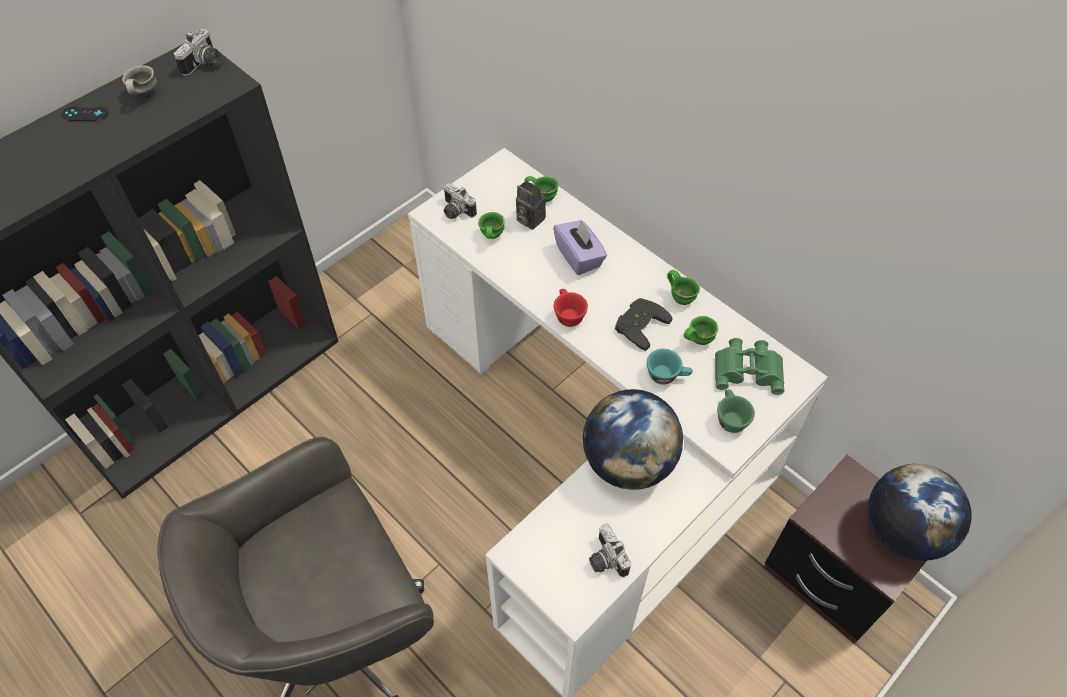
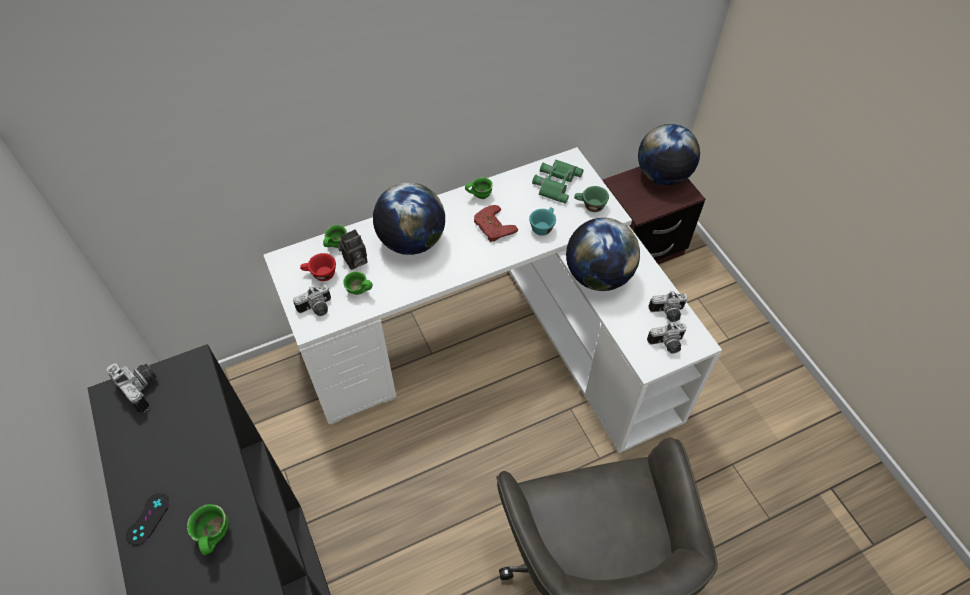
camera: 70 degrees left, 0 degrees up
grey mug [122,65,157,98] -> none
purple tissue box [553,219,607,275] -> globe [373,182,445,255]
red cup [554,289,588,327] -> red cup moved to [300,253,336,281]
black game controller [615,298,673,351] -> red game controller [474,205,518,242]
green mug [684,316,718,345] -> green mug moved to [187,504,229,555]
none -> camera [647,322,687,354]

